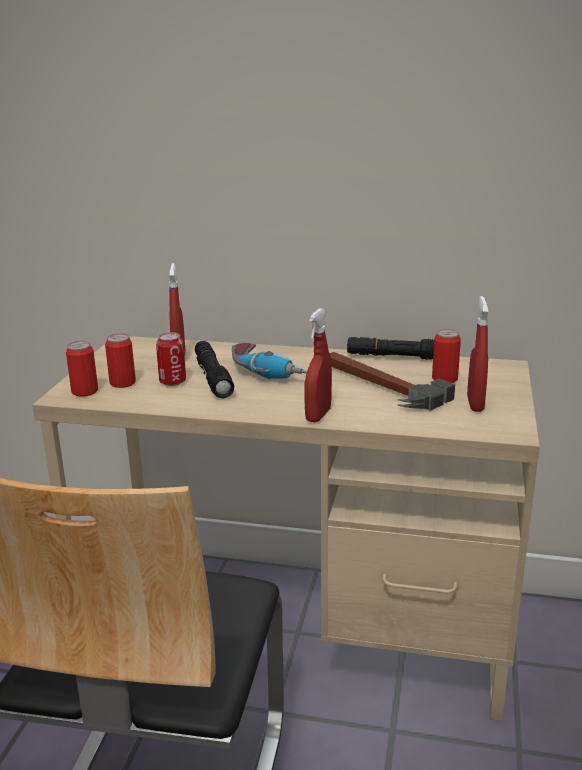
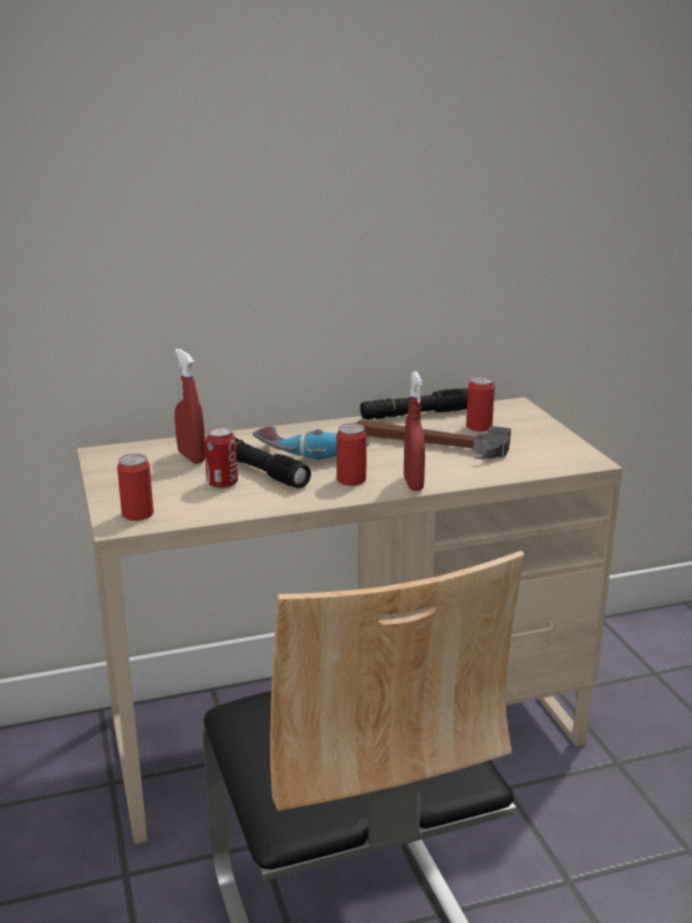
camera: 30 degrees left, 0 degrees up
can [105,333,136,388] -> can moved to [337,423,367,486]
red spray bottle [467,296,489,412] -> none

